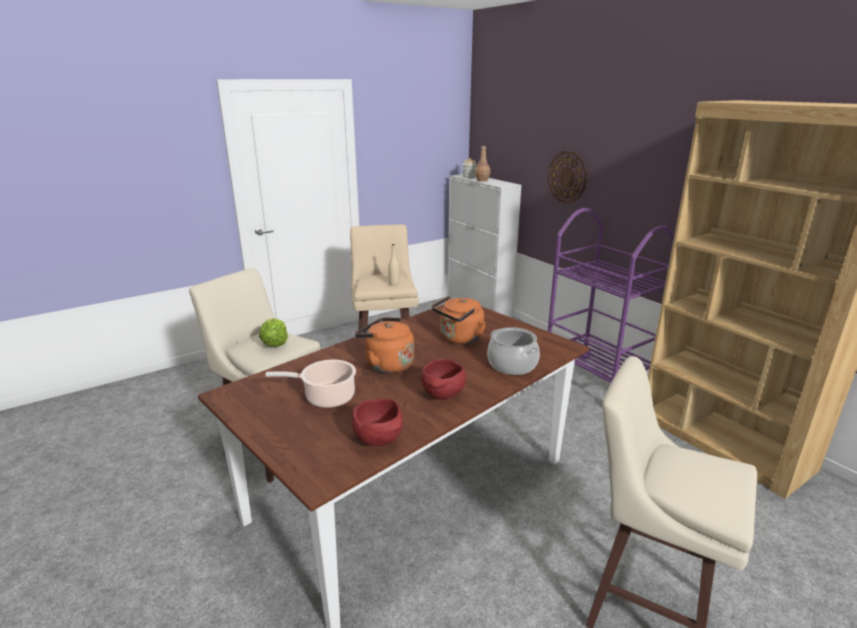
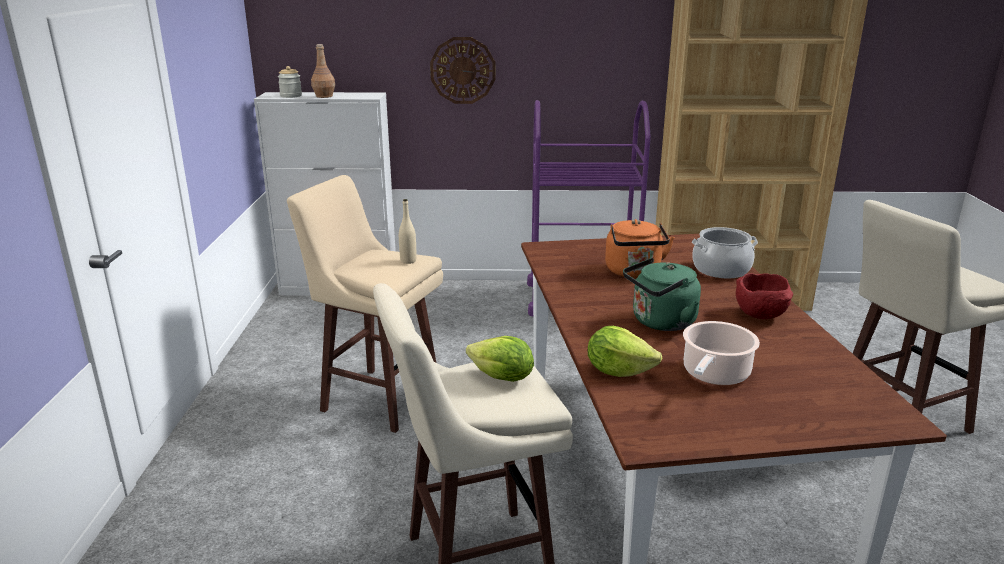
camera: 55 degrees left, 0 degrees up
red bowl [352,398,403,446] -> none
orange kettle [355,317,414,373] -> green kettle [623,258,701,331]
none -> lettuce [588,326,662,377]

